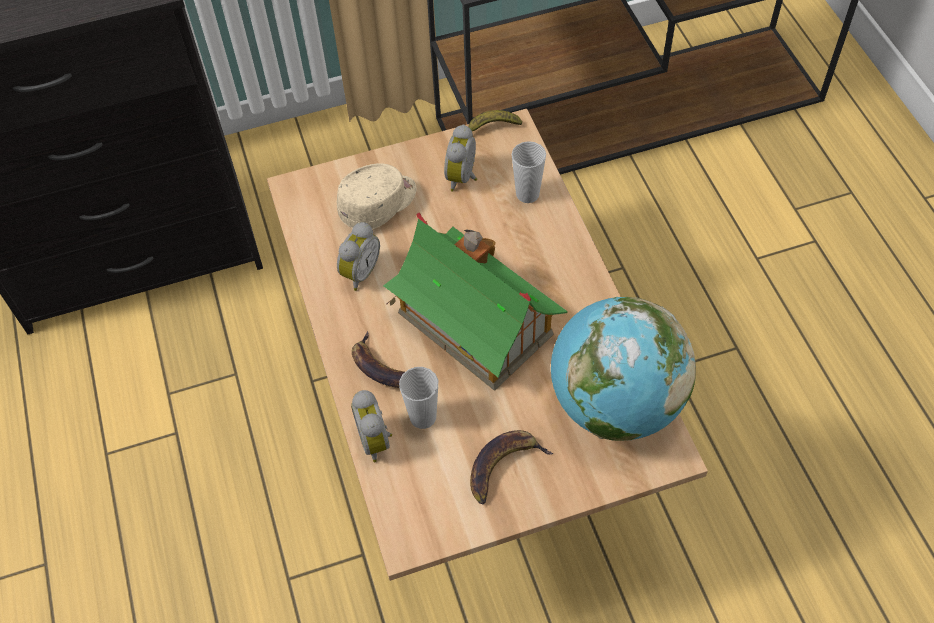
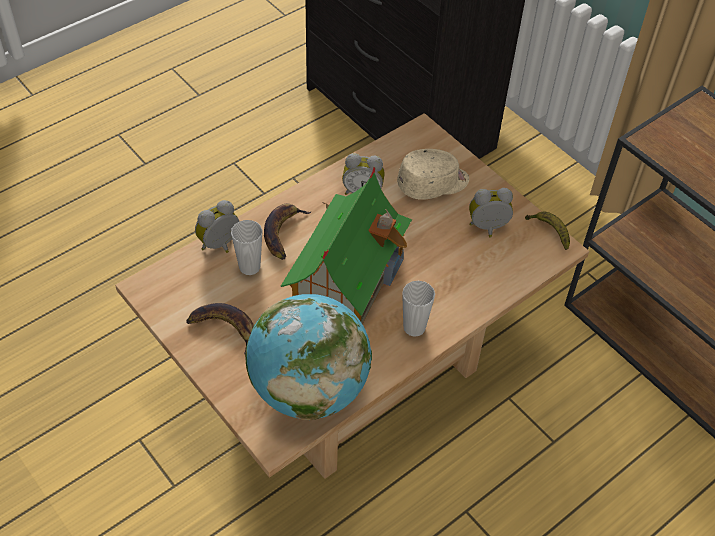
camera: 65 degrees right, 5 degrees down
beige cap [337,163,417,229] -> beige cap turned 45 degrees counterclockwise [397,149,469,200]
cup [512,141,546,203] -> cup moved to [402,281,435,337]

